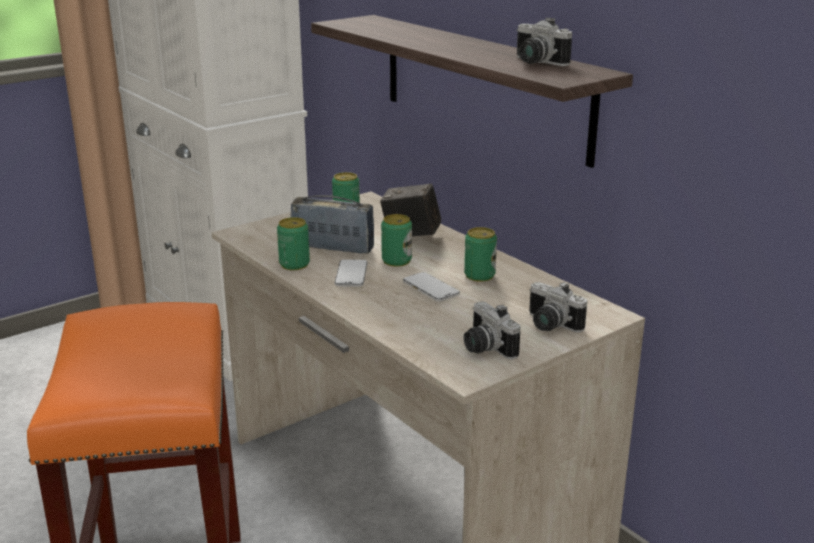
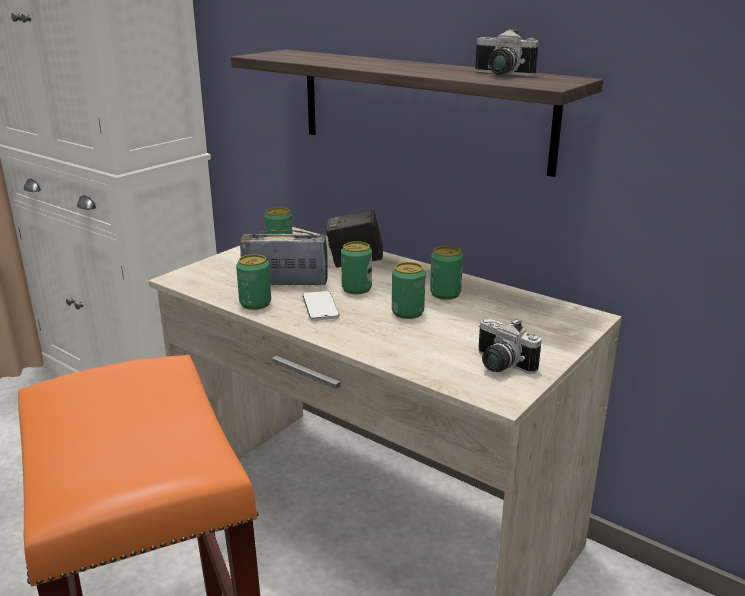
camera: 15 degrees left, 0 degrees up
phone [403,272,460,302] -> can [392,262,426,319]
camera [529,282,587,333] -> none

